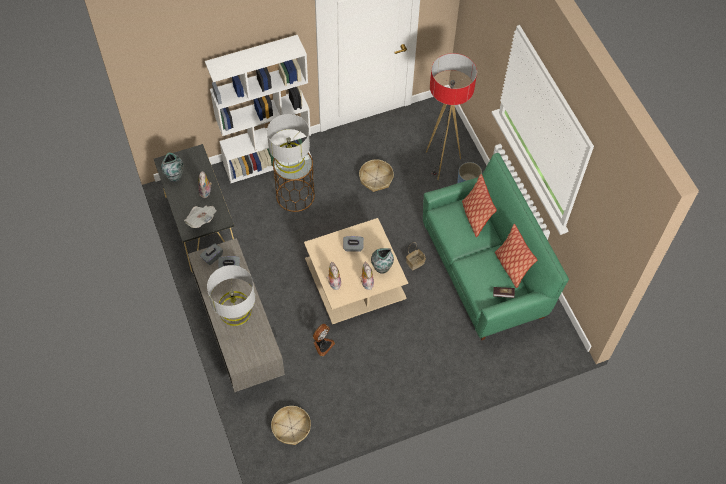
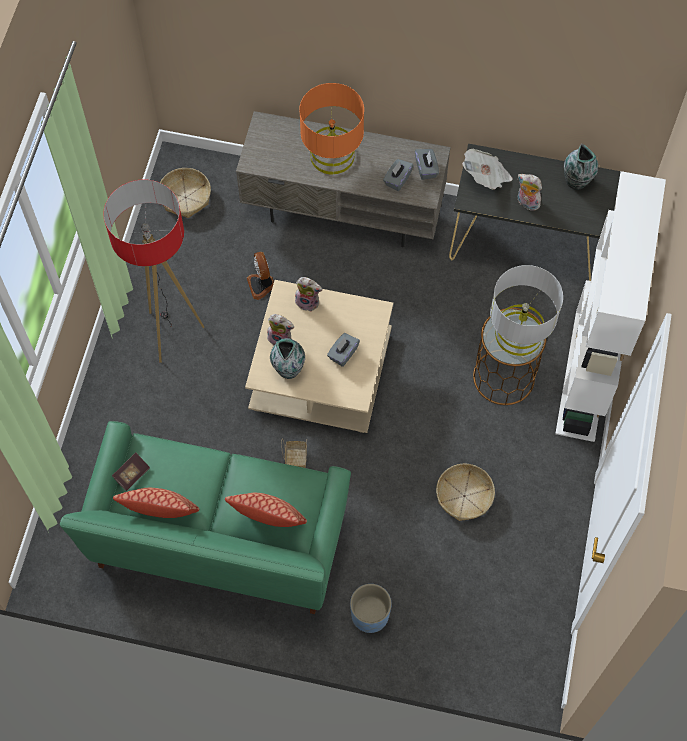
camera: 125 degrees right, 5 degrees up
grey table lamp [207,265,255,326] -> orange table lamp [299,83,364,175]
floor lamp [426,53,477,180] -> floor lamp moved to [103,180,204,363]

